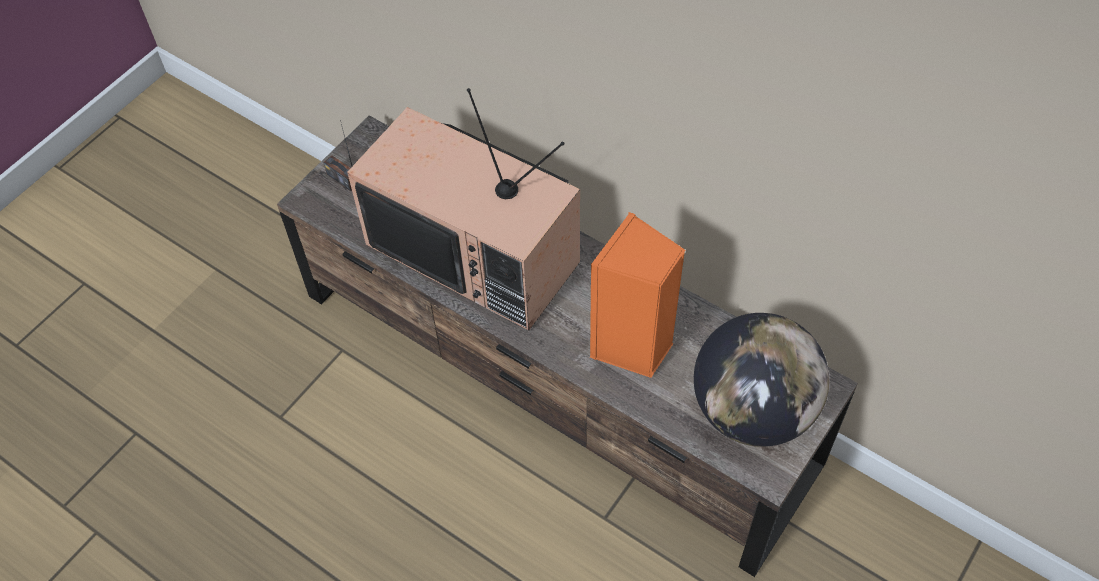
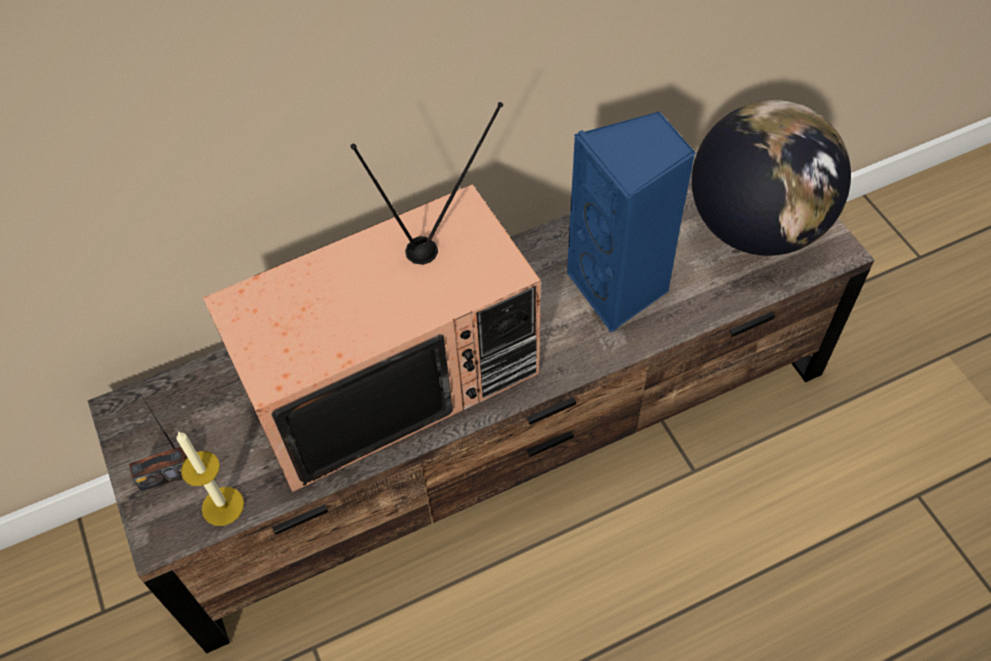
camera: 60 degrees left, 0 degrees up
orange speaker [590,212,685,378] -> blue speaker [567,112,696,332]
none -> candle [177,431,244,526]

